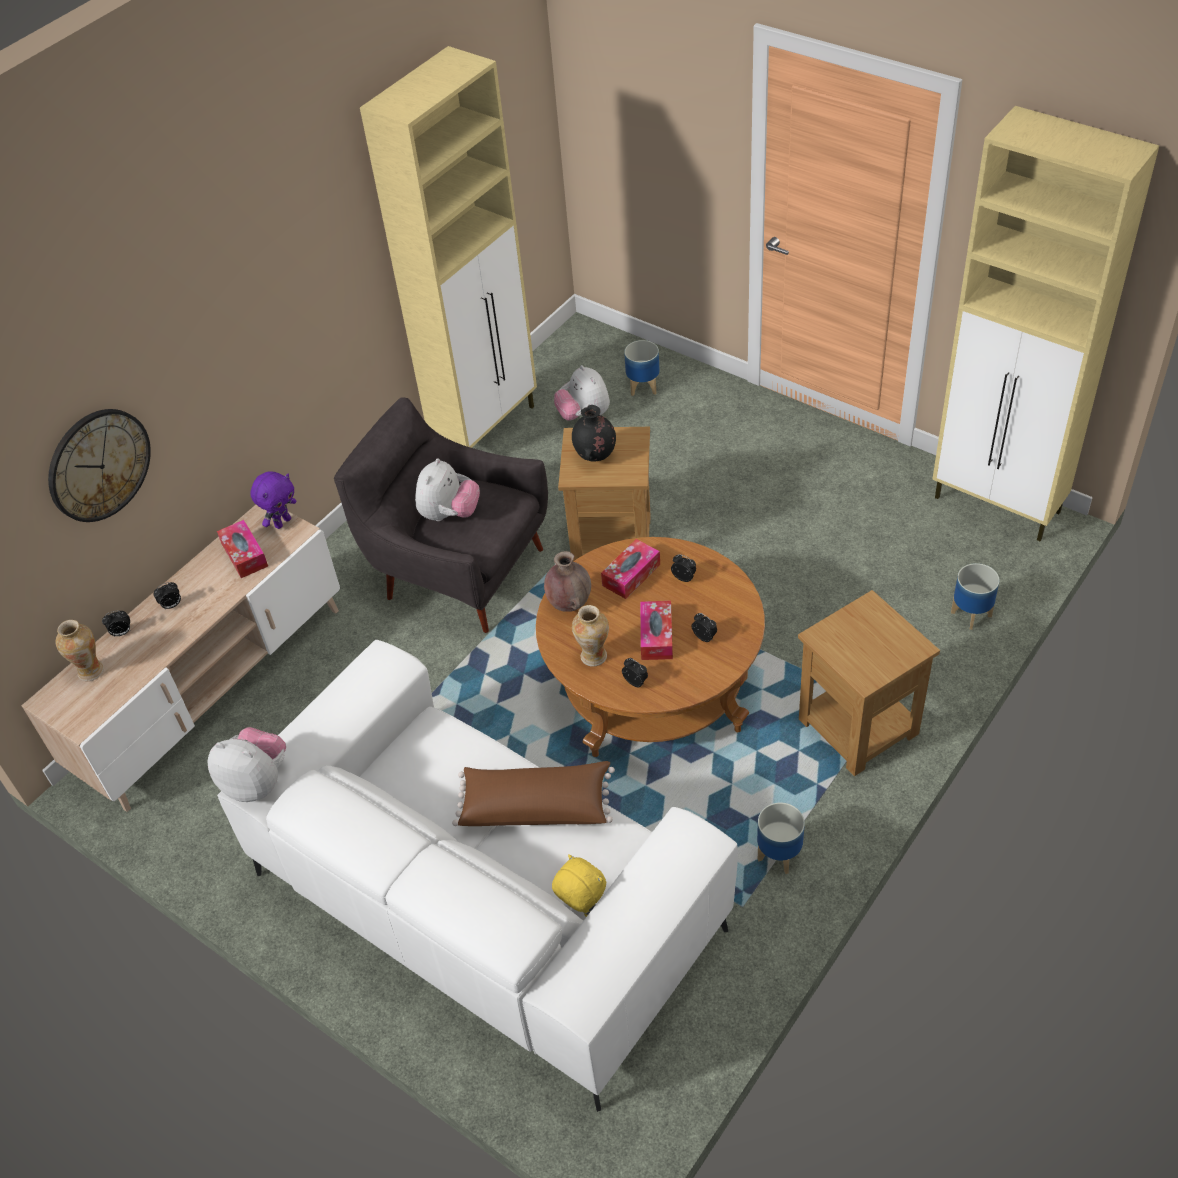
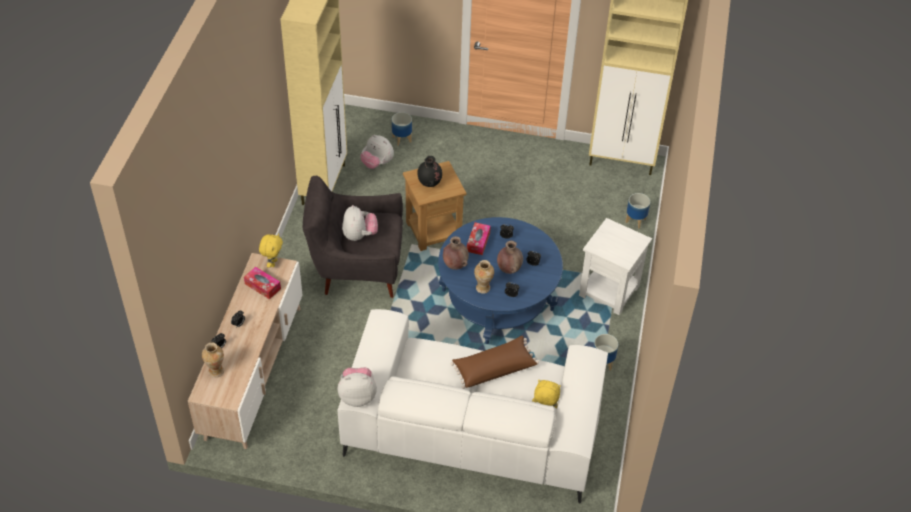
camera: 30 degrees left, 0 degrees up
wall clock [48,409,151,522] -> none
purple plush toy [250,471,296,529] -> yellow plush toy [259,233,283,268]
brown coffee table [536,537,765,757] -> blue coffee table [438,217,563,344]
tissue box [640,601,673,660] -> brown vase [497,241,523,274]
brown side table [798,590,940,776] -> white side table [579,218,652,315]

